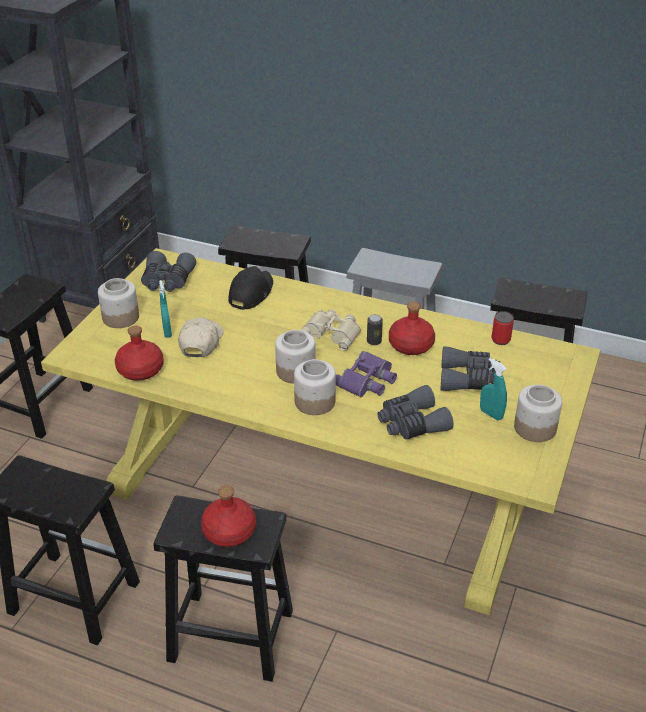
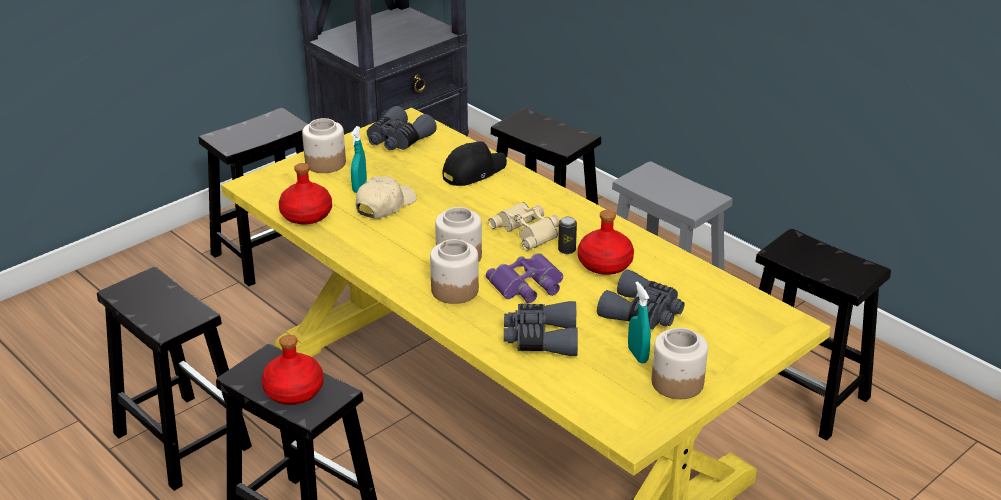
camera: 25 degrees right, 5 degrees down
can [492,311,514,345] -> none

